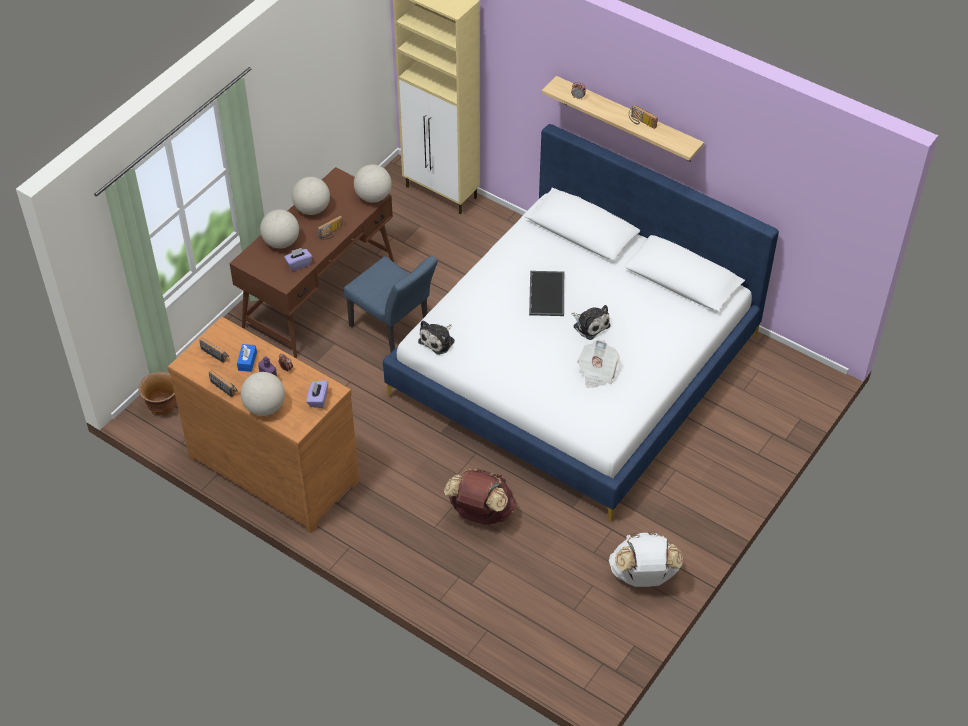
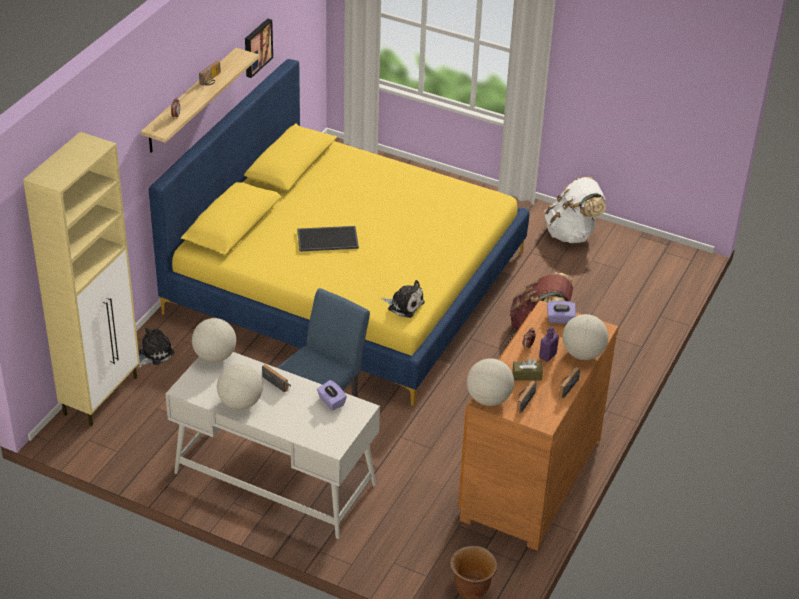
camera: 100 degrees left, 10 degrees down
brown desk [229,167,394,358] -> white desk [166,352,380,539]
blue tissue box [237,344,257,372] -> brown tissue box [513,358,543,380]
globe [260,209,299,248] -> globe moved to [467,358,514,406]
white bed [383,124,779,522] -> yellow bed [148,59,529,406]
plush toy [571,305,610,340] -> plush toy moved to [138,328,174,368]
newspaper [578,340,620,388] -> none
none -> picture [245,18,273,78]

